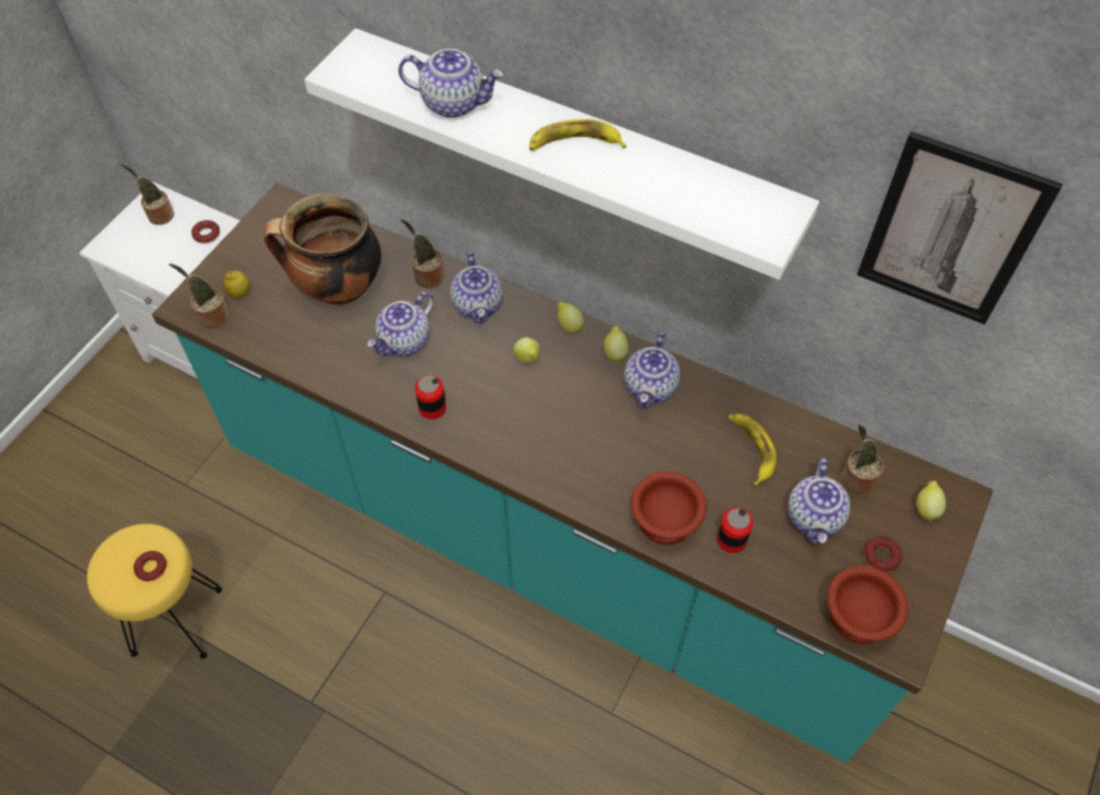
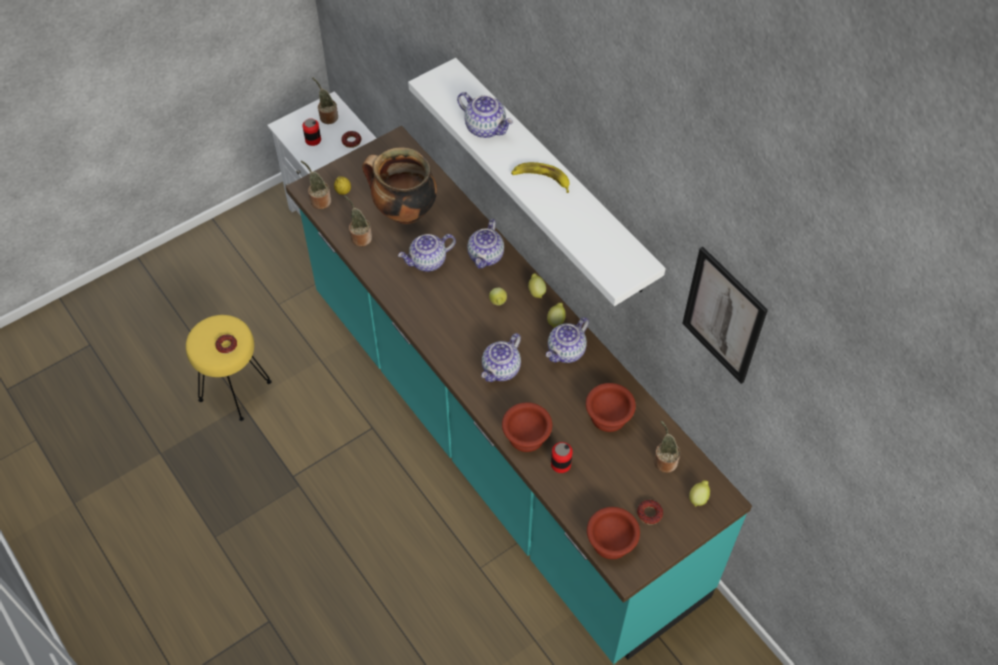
camera: 25 degrees right, 0 degrees up
potted plant [401,219,445,288] -> potted plant moved to [344,196,372,247]
can [415,375,446,419] -> can moved to [302,118,321,146]
banana [728,414,777,486] -> brown bowl [586,383,636,432]
teapot [788,458,850,544] -> teapot moved to [481,333,521,382]

